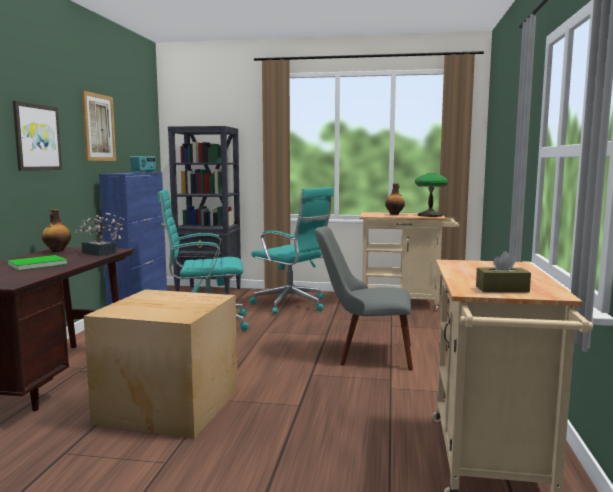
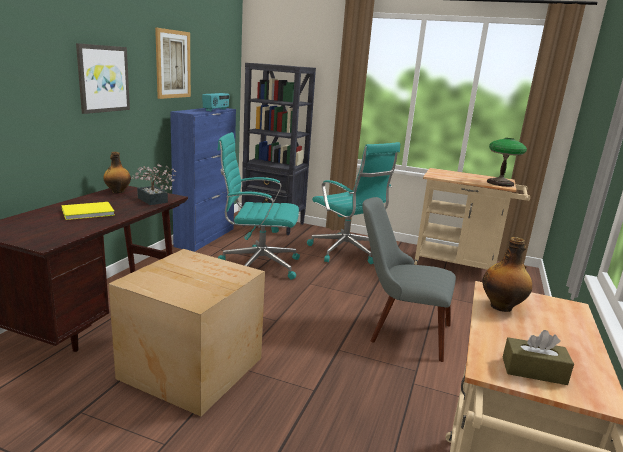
camera: 10 degrees right, 10 degrees up
green book [7,255,67,270] -> yellow book [62,202,114,220]
bottle [385,183,405,215] -> bottle moved to [482,237,532,312]

